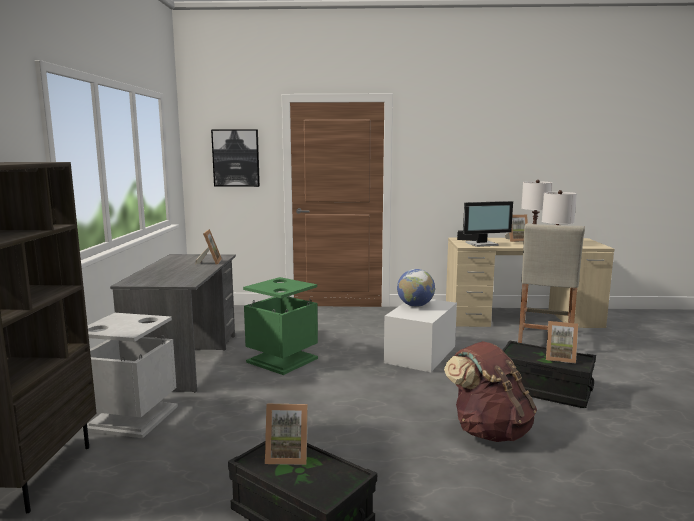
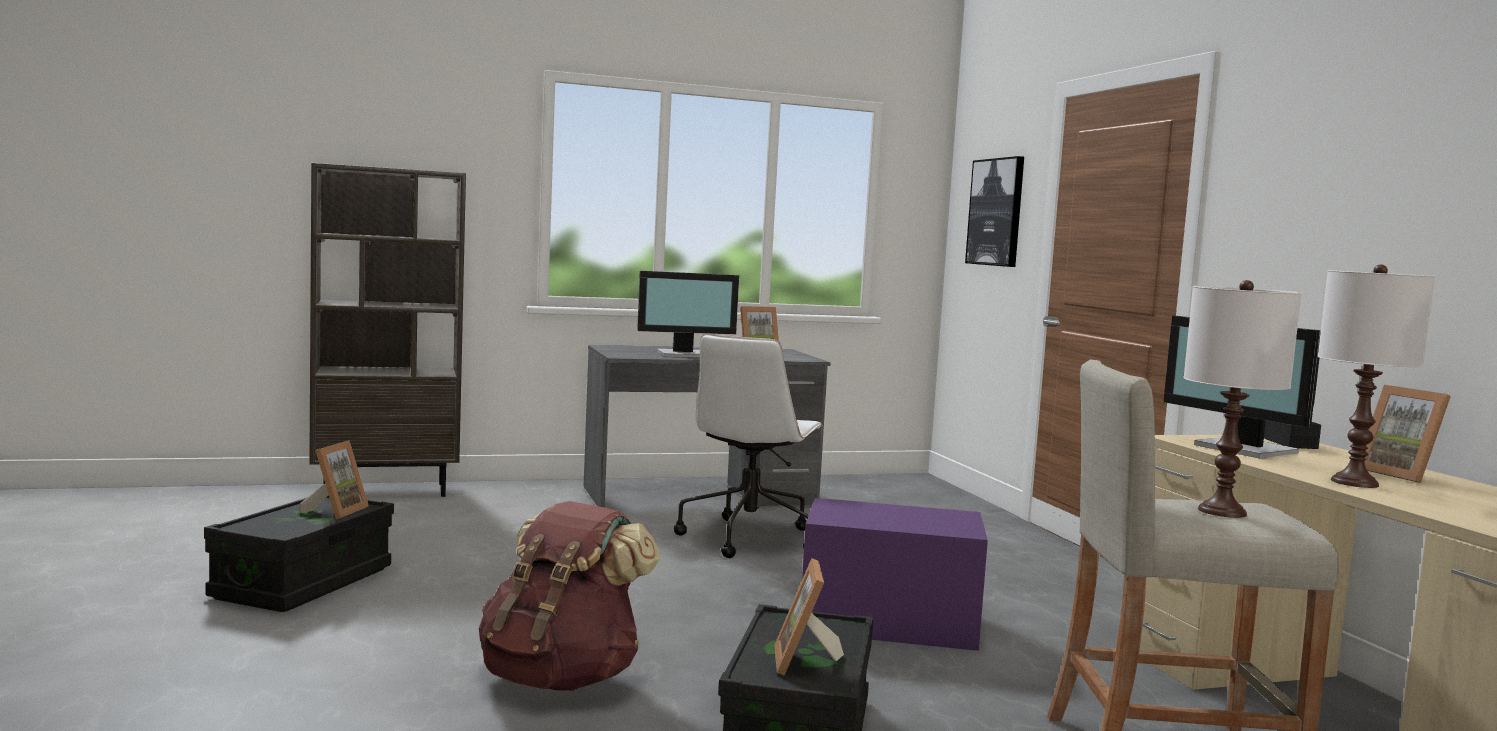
camera: 70 degrees right, 5 degrees down
grey trash can [82,313,178,438] -> none
green trash can [243,277,318,375] -> white office chair [674,334,823,558]
picture frame [265,404,308,465] -> picture frame turned 150 degrees counterclockwise [299,440,369,519]
white storage box [384,299,457,372] -> purple storage box [802,498,988,651]
globe [397,269,435,307] -> none
none -> monitor [637,271,739,358]

